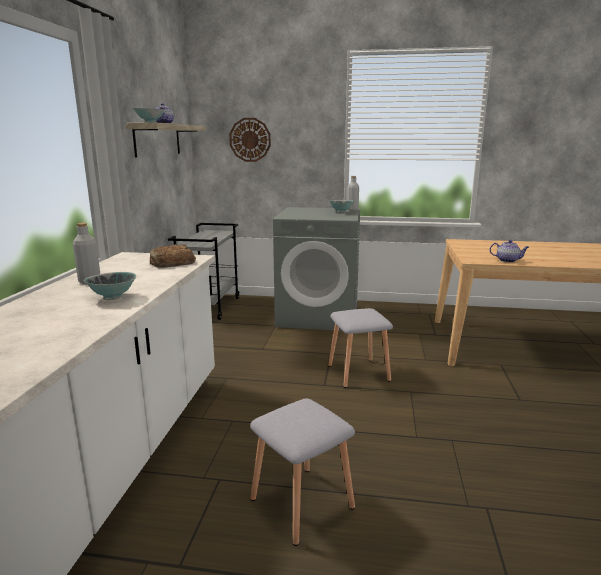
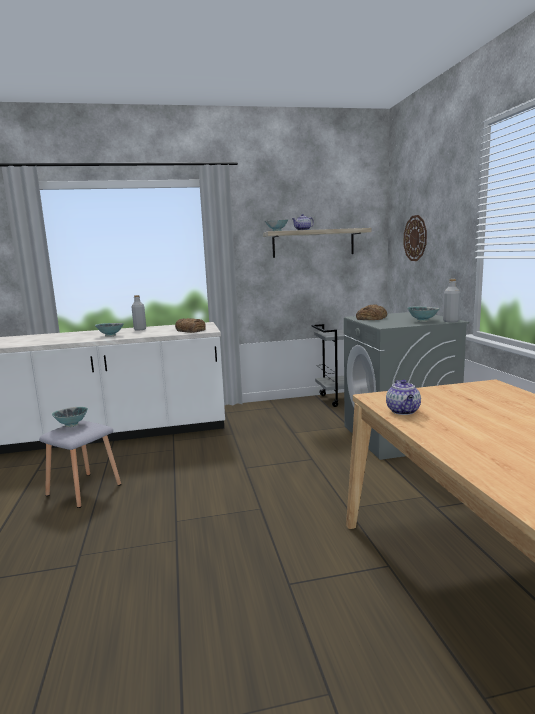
camera: 70 degrees right, 5 degrees down
grey stool [328,308,393,388] -> none
none -> bowl [51,407,88,427]
none -> bread [356,305,387,320]

